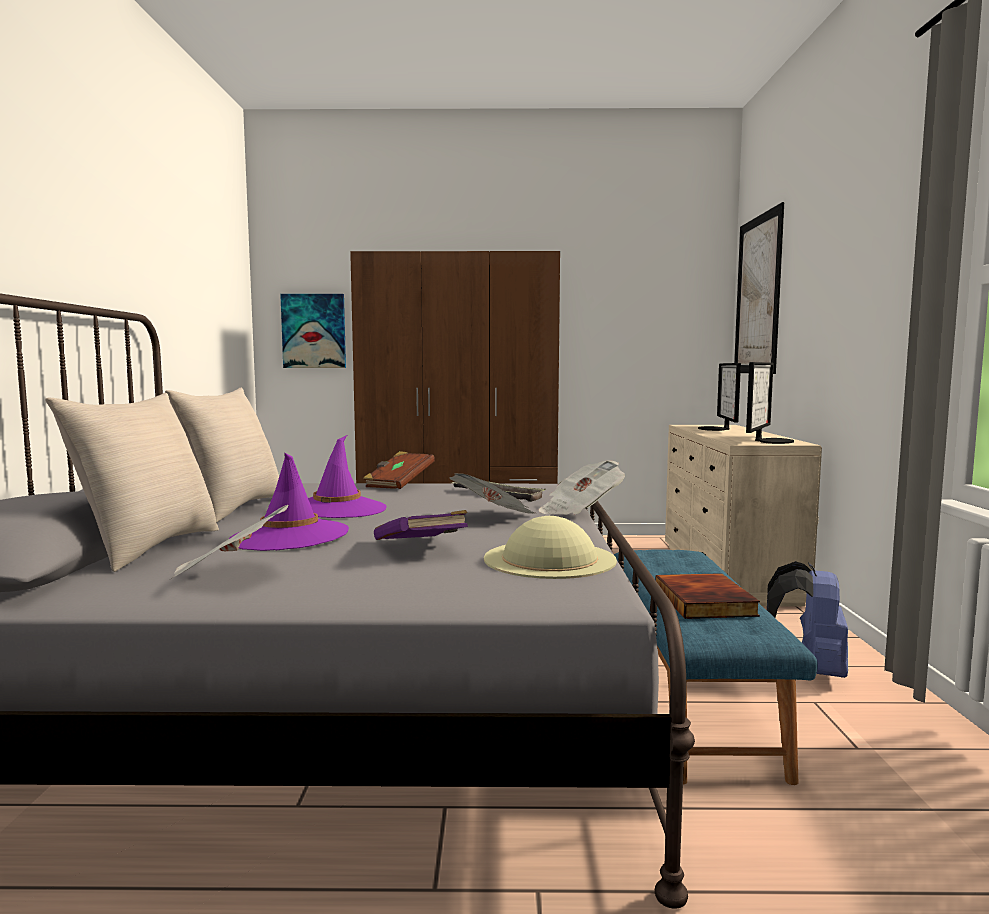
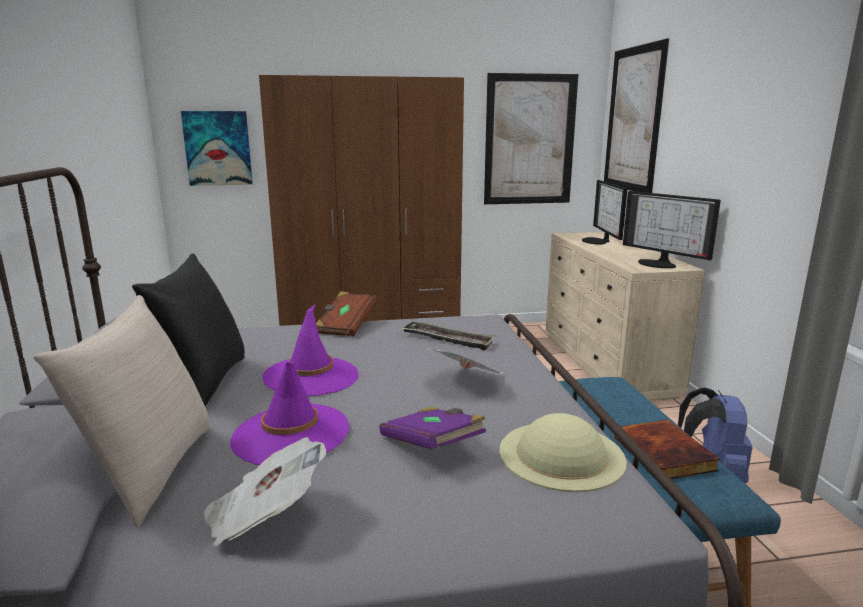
camera: 10 degrees left, 10 degrees up
beige pillow [165,388,279,523] -> black pillow [132,254,245,406]
newspaper [539,460,625,515] -> none
monitor [746,362,794,444] -> monitor turned 120 degrees clockwise [623,191,721,268]
none -> picture [484,73,578,204]

